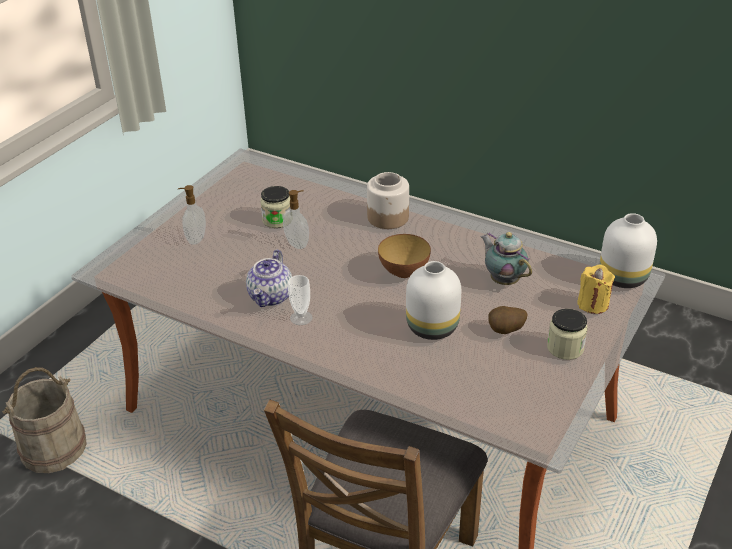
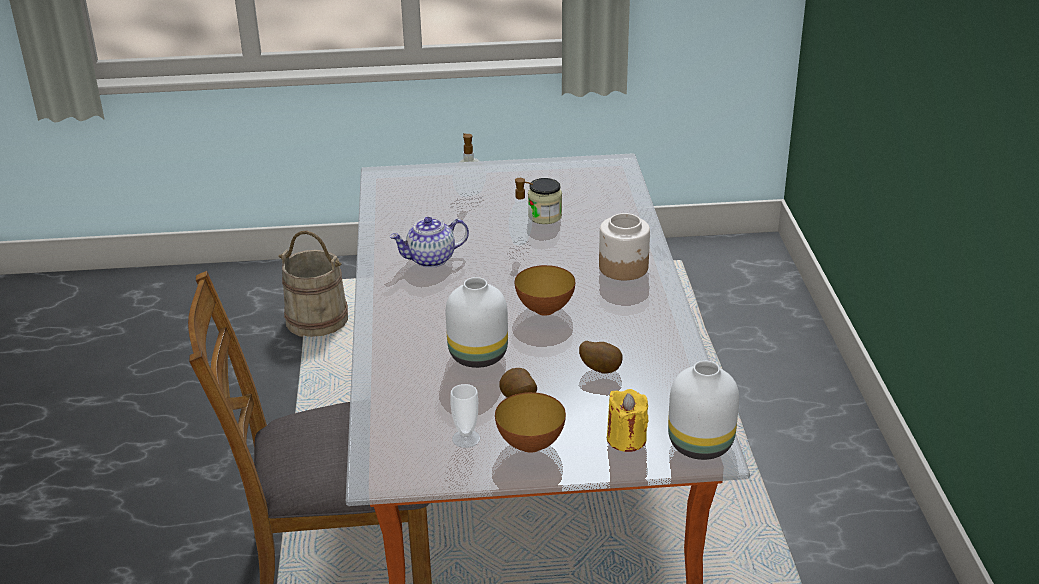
camera: 55 degrees right, 5 degrees down
cup [288,275,312,325] -> cup moved to [451,384,480,448]
teapot [481,232,532,285] -> potato [579,341,622,373]
jar [547,309,588,360] -> bowl [495,392,566,453]

